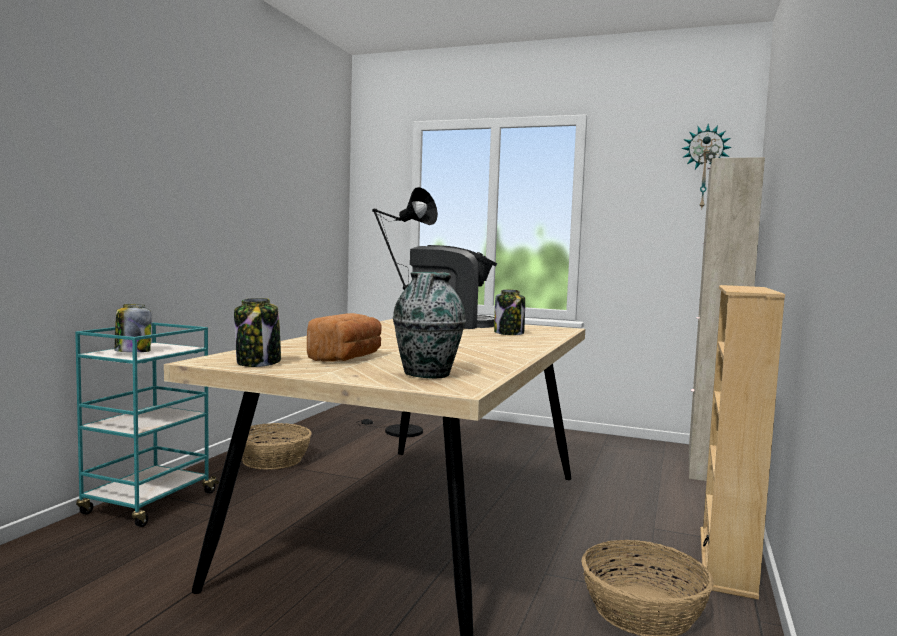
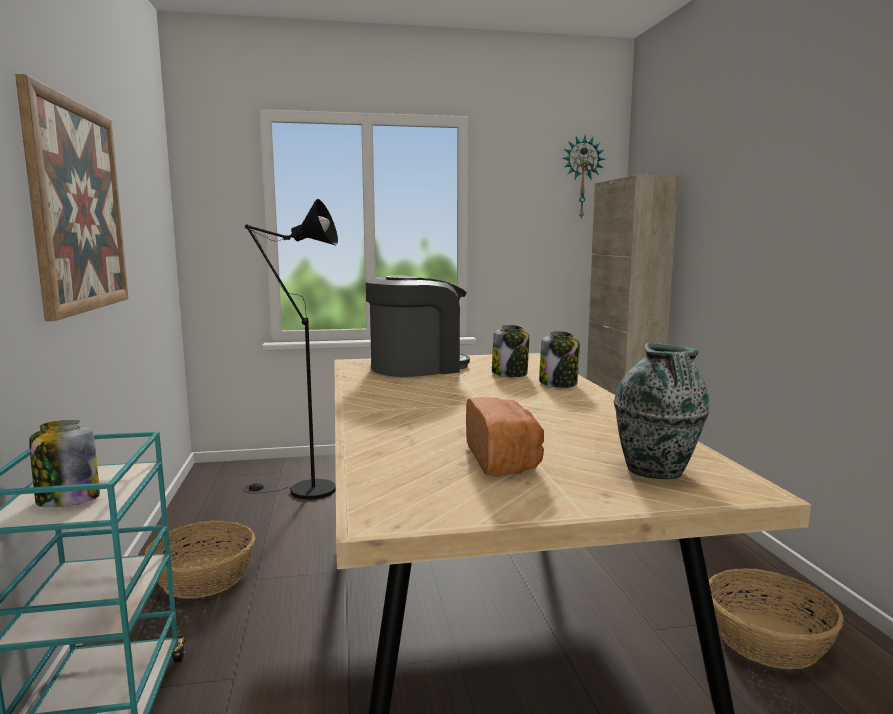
camera: 30 degrees left, 5 degrees up
jar [234,298,281,367] -> jar moved to [539,331,580,388]
beige bookcase [700,285,785,600] -> none
none -> picture [15,74,128,321]

